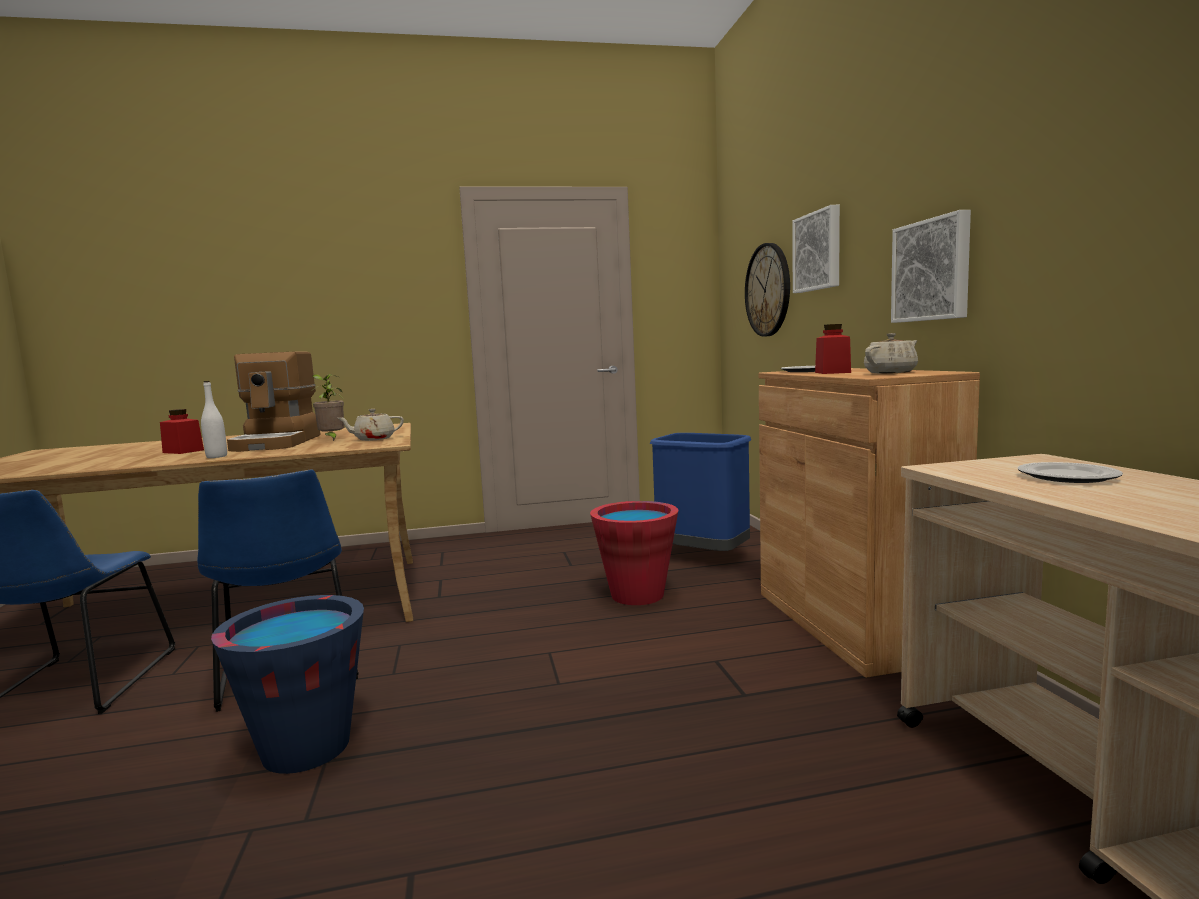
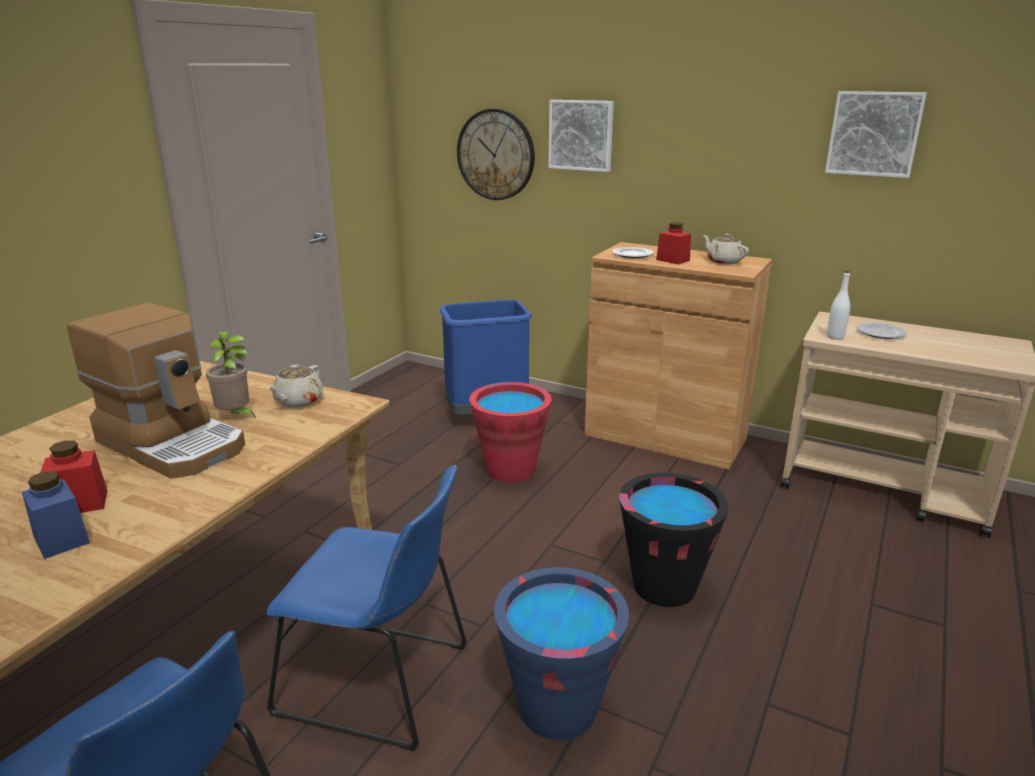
camera: 50 degrees left, 15 degrees up
white bottle [201,381,227,458] -> white bottle moved to [827,271,850,340]
beige teapot [864,333,918,374] -> beige teapot turned 45 degrees counterclockwise [703,234,749,265]
picture [891,210,971,323] -> picture moved to [825,91,927,178]
none -> blue jar [22,471,90,559]
none -> black bucket [619,473,729,607]

